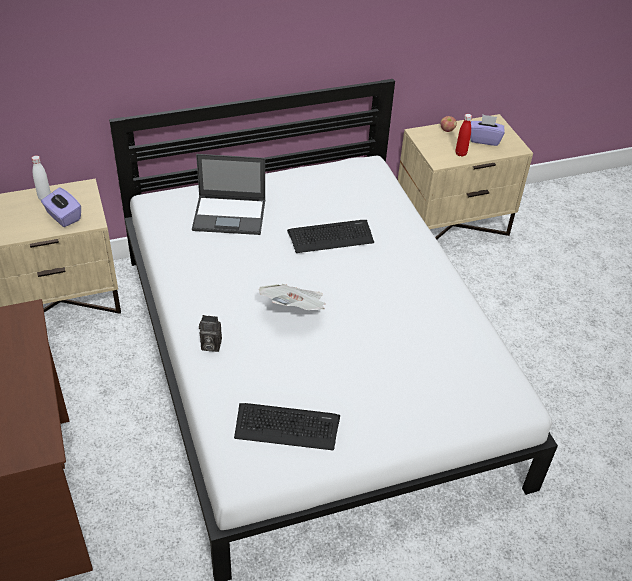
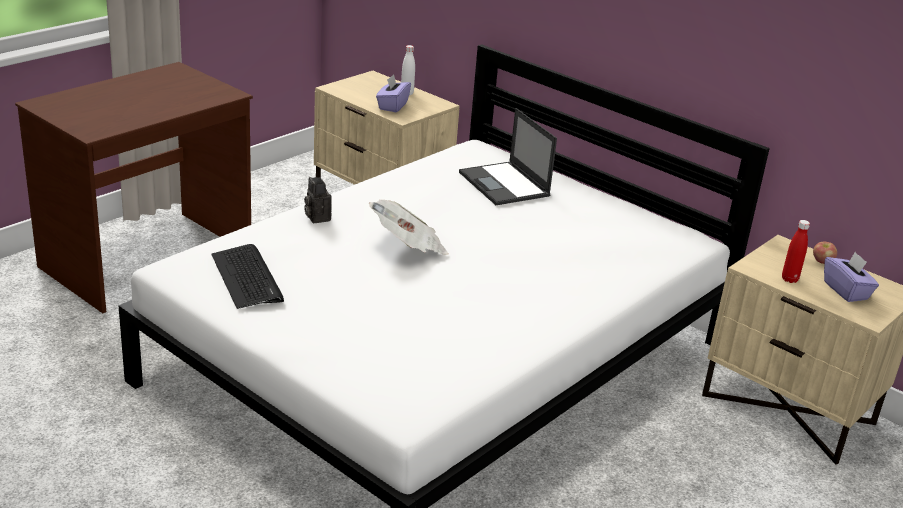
camera: 60 degrees right, 15 degrees down
keyboard [287,220,374,253] -> none

